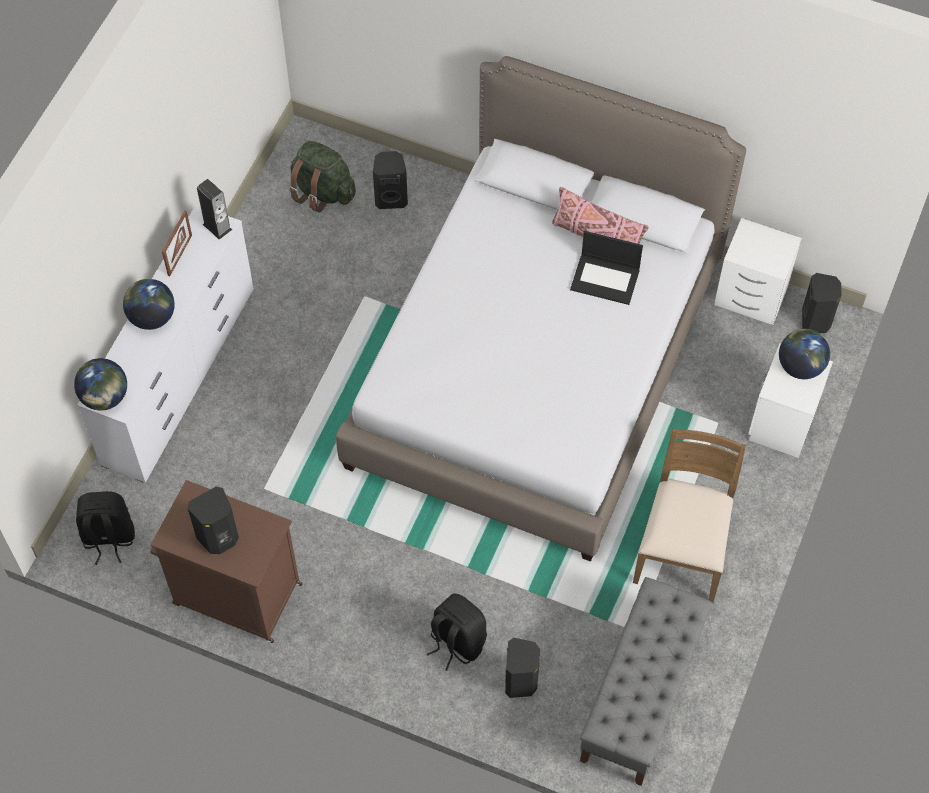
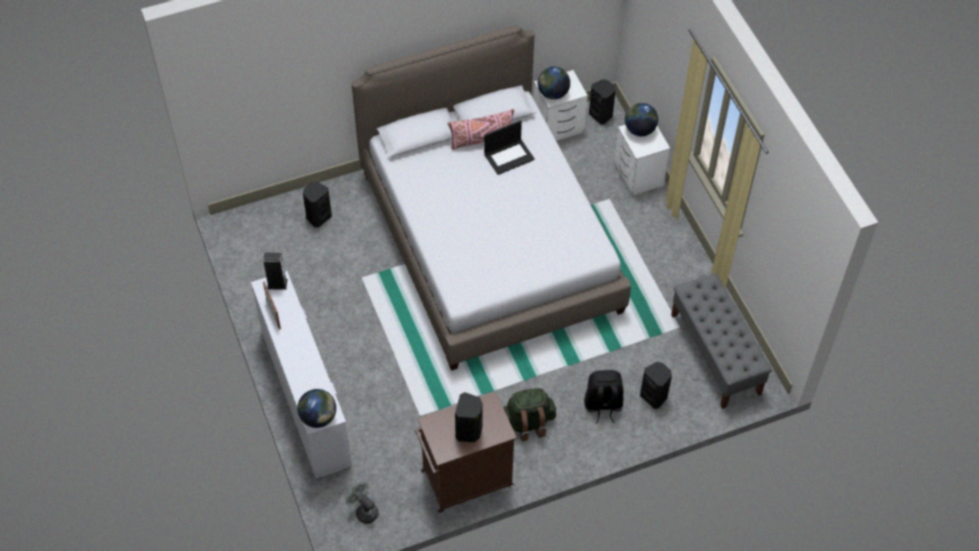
camera: 45 degrees left, 5 degrees down
black backpack [76,491,135,565] -> grey fan [346,482,379,524]
globe [123,279,175,330] -> globe moved to [538,67,570,100]
green backpack [289,141,356,212] -> green backpack moved to [503,388,556,441]
brown chair [633,428,746,603] -> none

